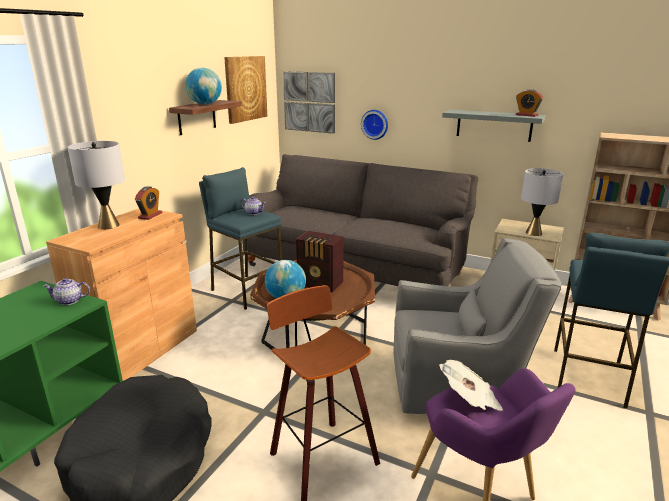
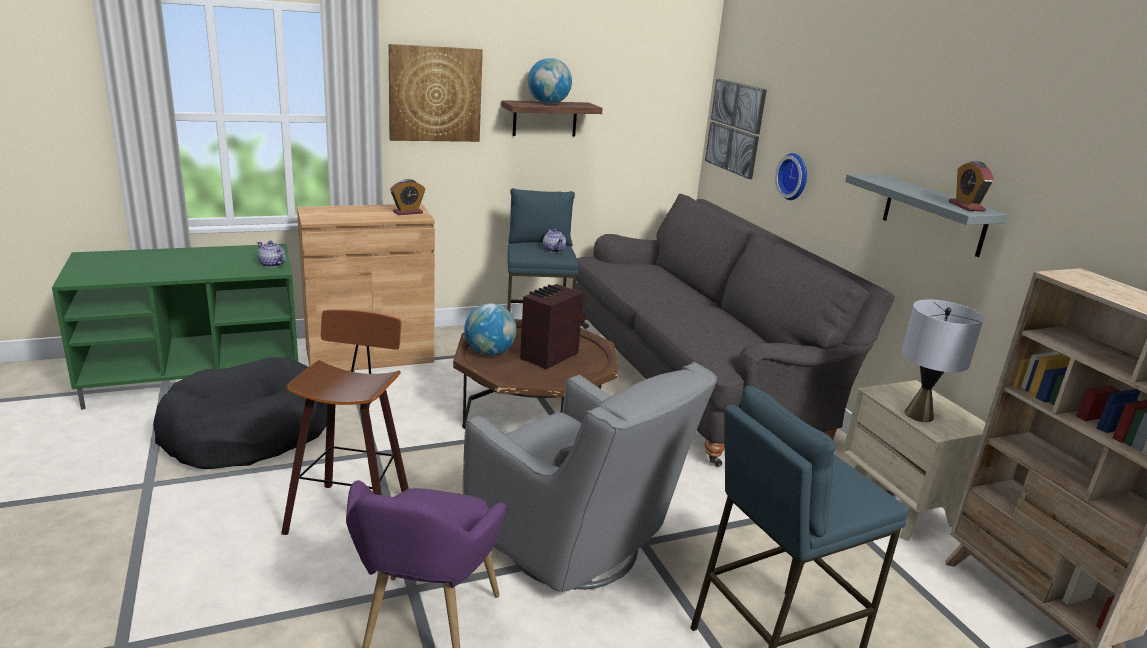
camera: 40 degrees right, 0 degrees up
grey table lamp [67,141,125,229] -> none
picture [224,56,267,124] -> picture moved to [389,44,483,142]
radio [296,231,344,293] -> radio turned 60 degrees clockwise [520,284,583,369]
newspaper [439,360,503,411] -> none

